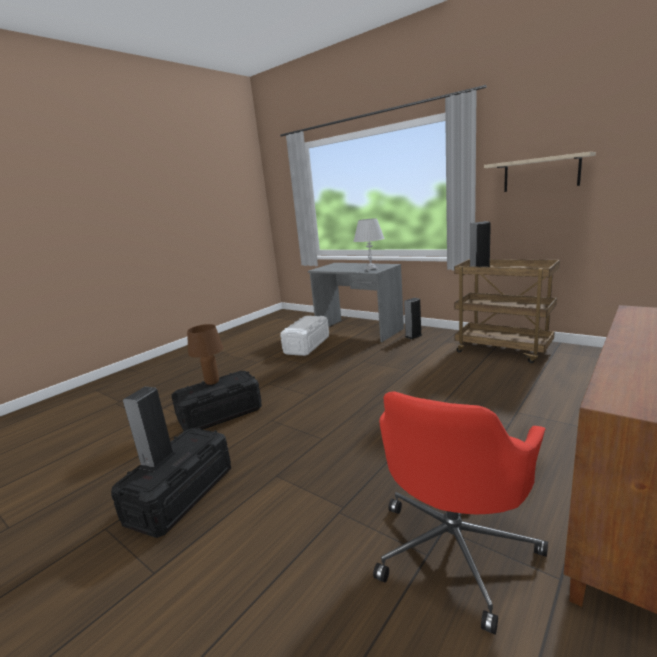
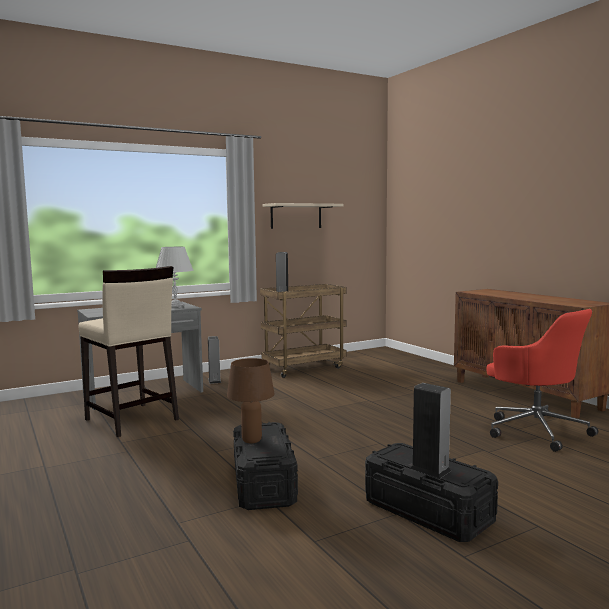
camera: 70 degrees left, 10 degrees down
white storage box [280,315,329,356] -> beige stool [79,266,179,437]

